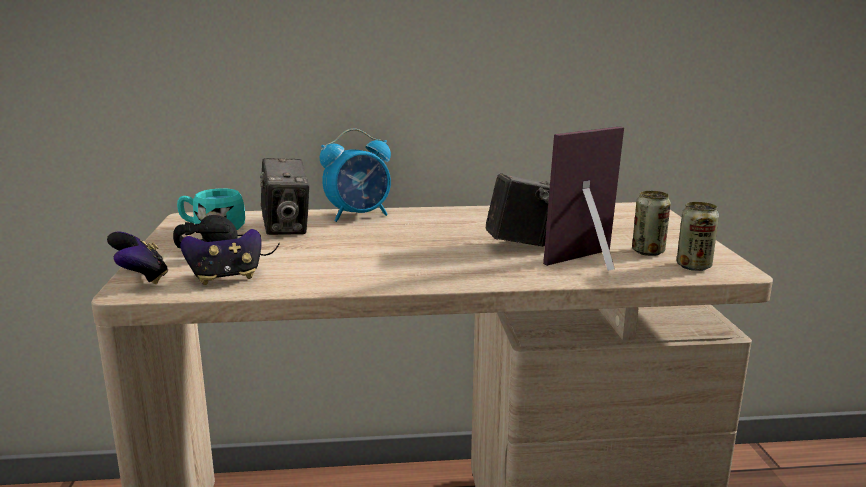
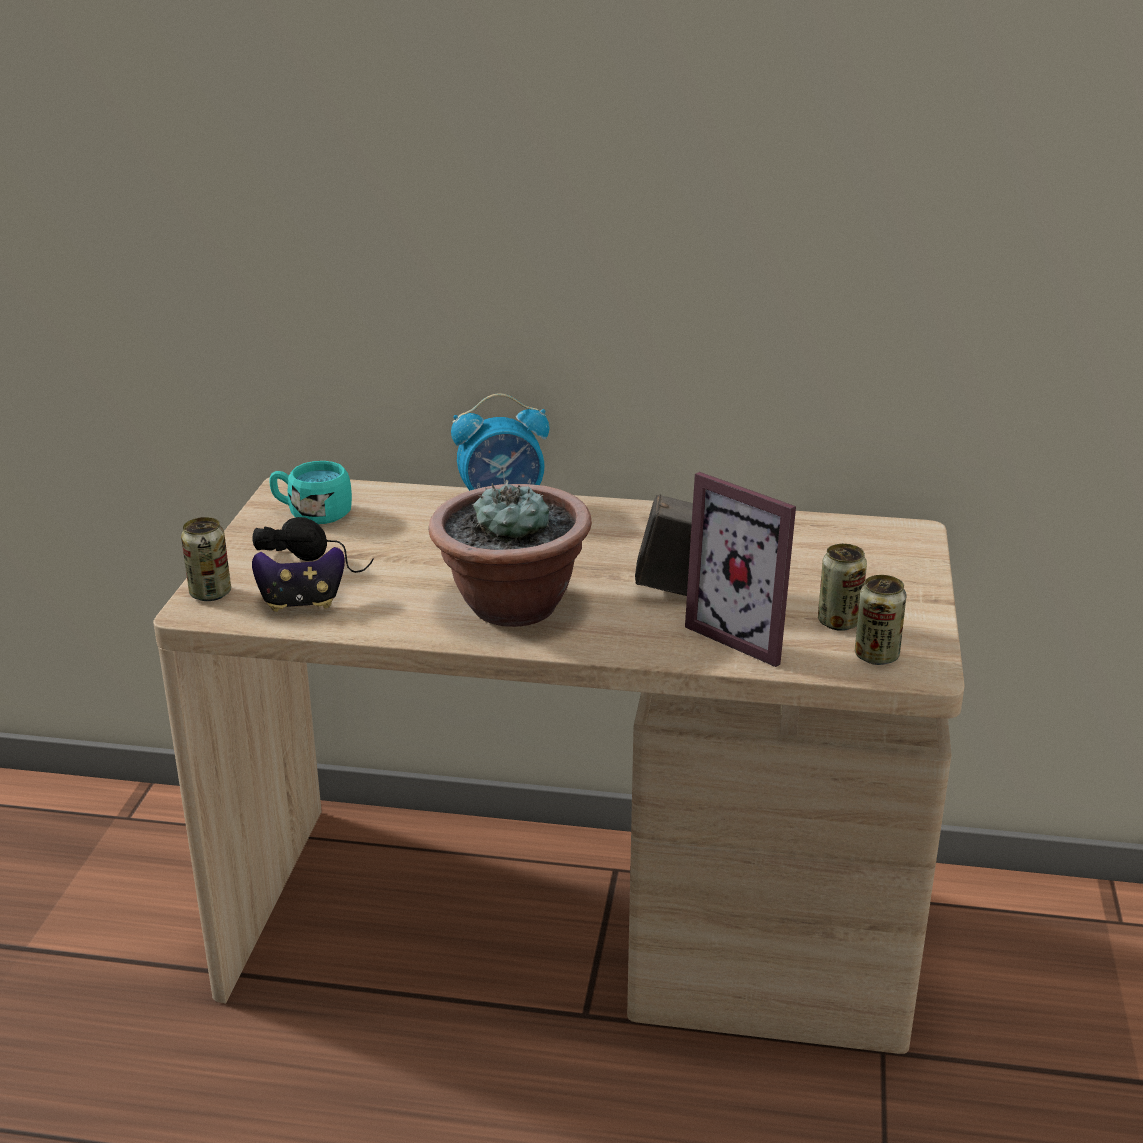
camera: 15 degrees right, 10 degrees up
game controller [107,232,168,284] -> can [181,517,231,601]
camera [260,158,310,235] -> none
picture frame [543,127,624,271] -> picture frame turned 120 degrees counterclockwise [685,472,796,667]
none -> potted plant [429,480,592,627]

